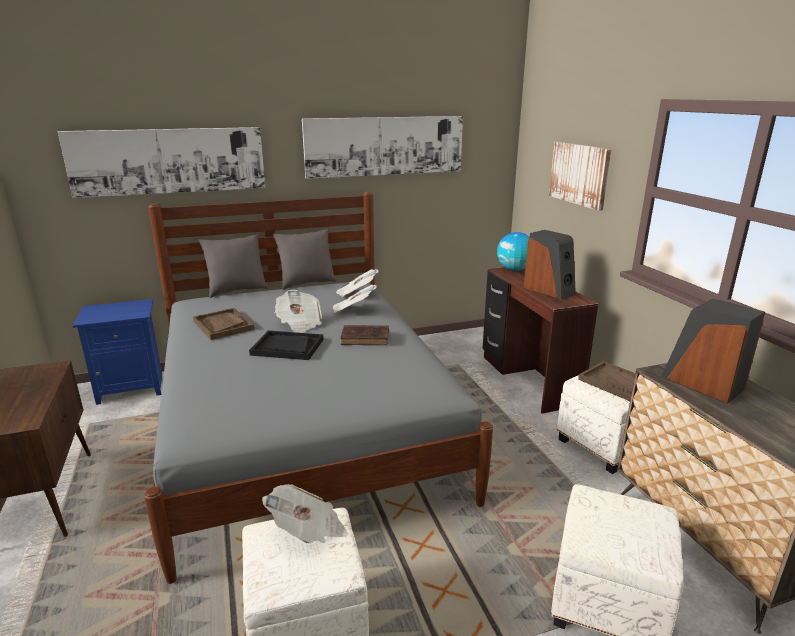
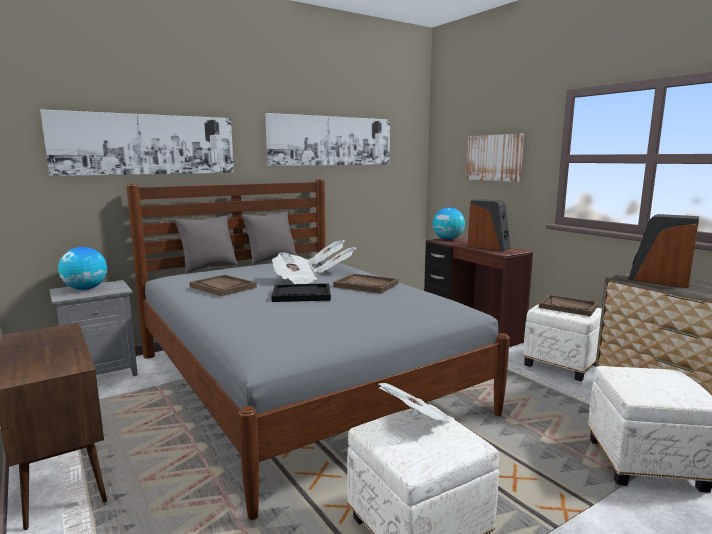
camera: 15 degrees left, 10 degrees down
blue nightstand [73,299,162,405] -> grey nightstand [49,280,138,376]
brown book [341,325,389,345] -> brown tray [333,273,398,294]
none -> globe [58,247,107,290]

